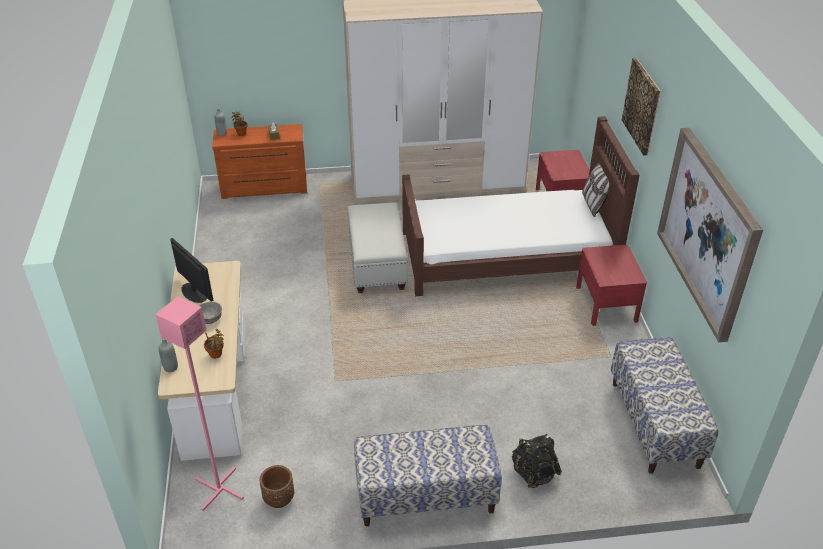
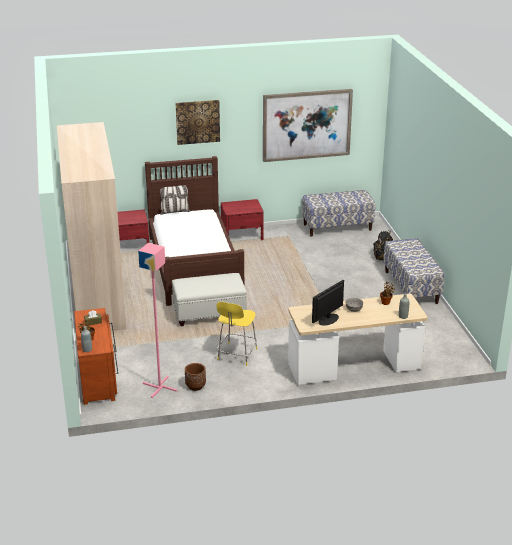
camera: 95 degrees left, 10 degrees down
pink floor lamp [155,296,244,511] -> pink floor lamp moved to [138,243,177,398]
brown planter [260,465,294,508] -> brown planter moved to [185,363,206,391]
none -> yellow chair [216,302,257,366]

